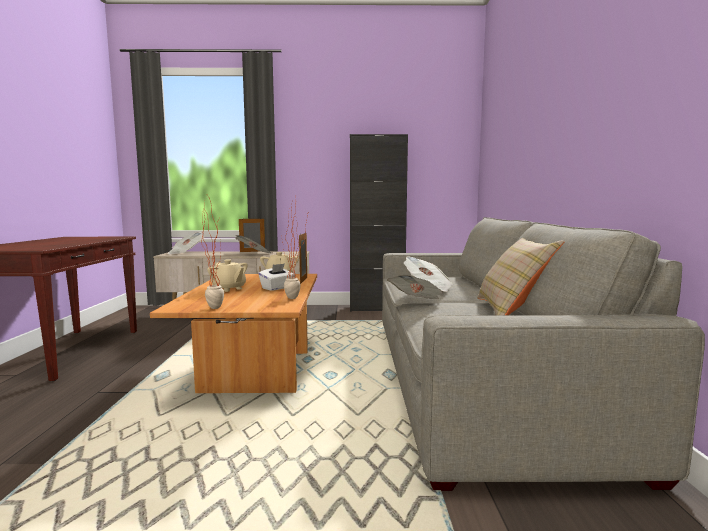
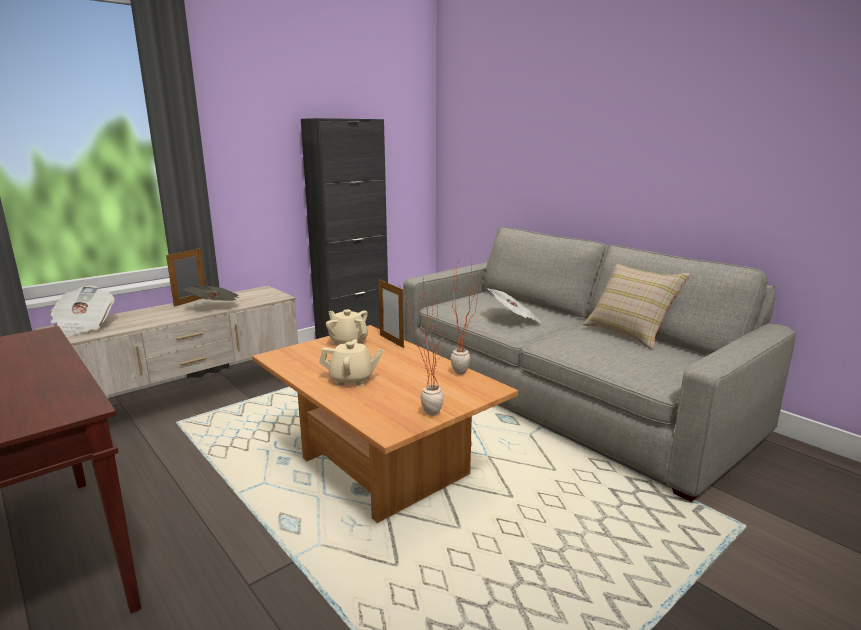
camera: 40 degrees left, 10 degrees up
white tissue box [258,263,294,291] -> none
newspaper [387,275,443,299] -> none

